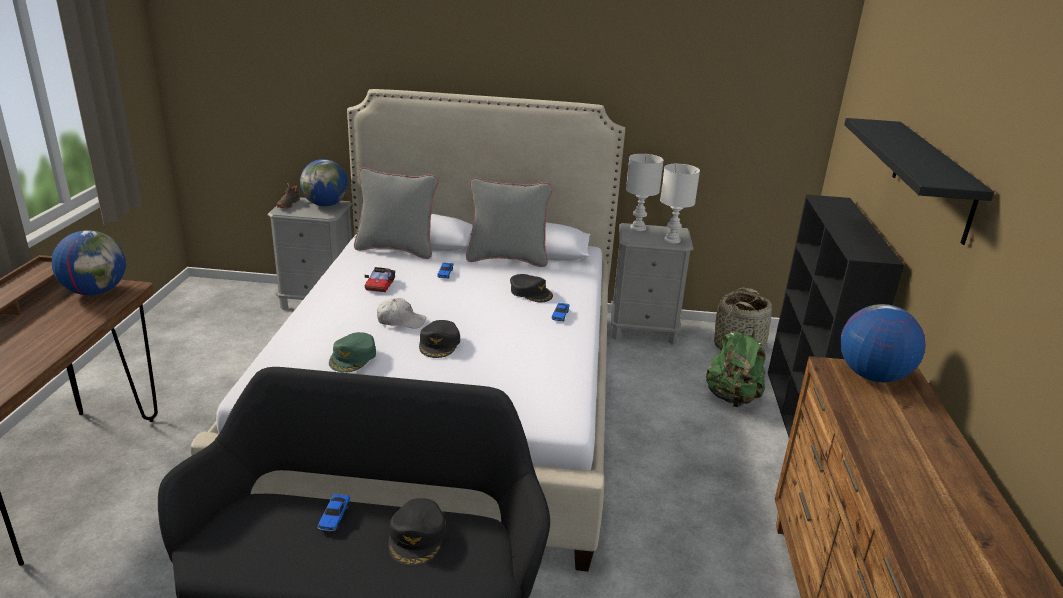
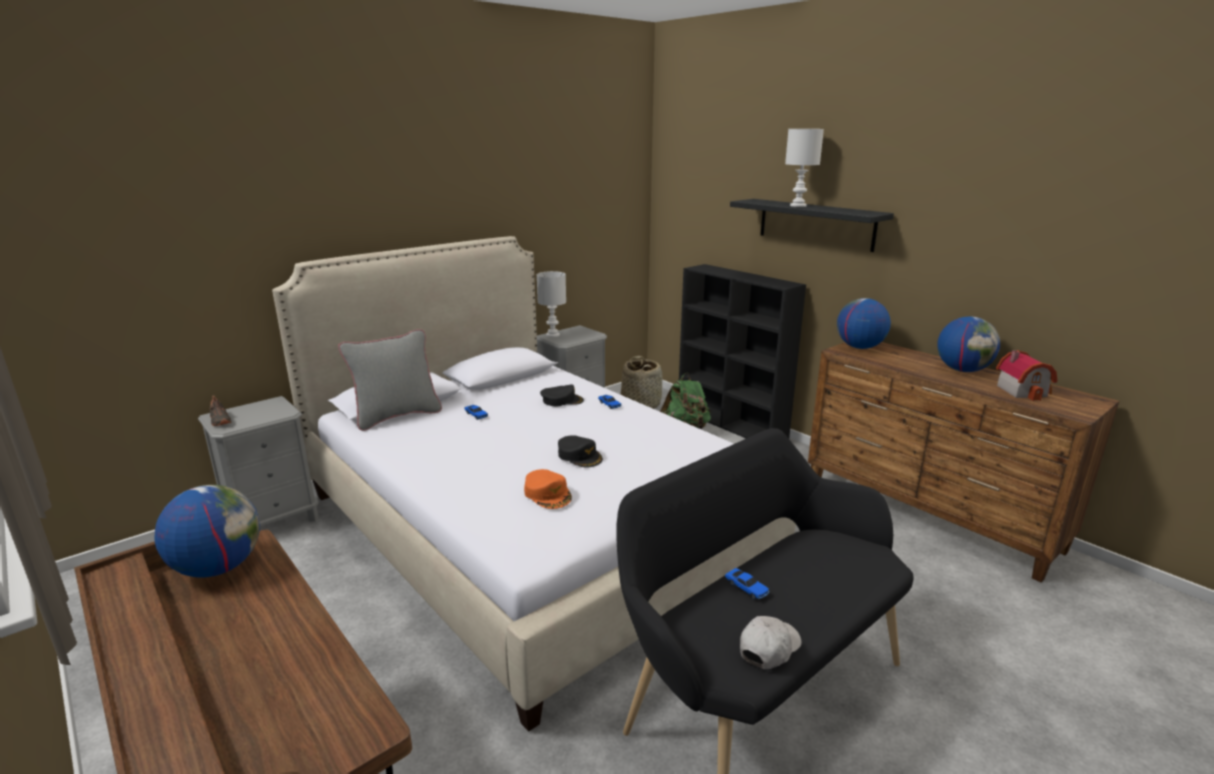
camera: 45 degrees left, 5 degrees down
globe [300,159,348,206] -> globe moved to [937,317,1000,372]
green cap [329,332,376,373] -> orange cap [524,469,572,509]
toy car [364,267,395,292] -> none
white cap [377,298,426,329] -> white cap moved to [740,616,801,669]
black cap [389,498,446,567] -> none
grey pillow [466,177,553,267] -> none
white table lamp [660,164,700,243] -> white table lamp moved to [785,129,824,207]
none -> toy house [996,350,1057,401]

